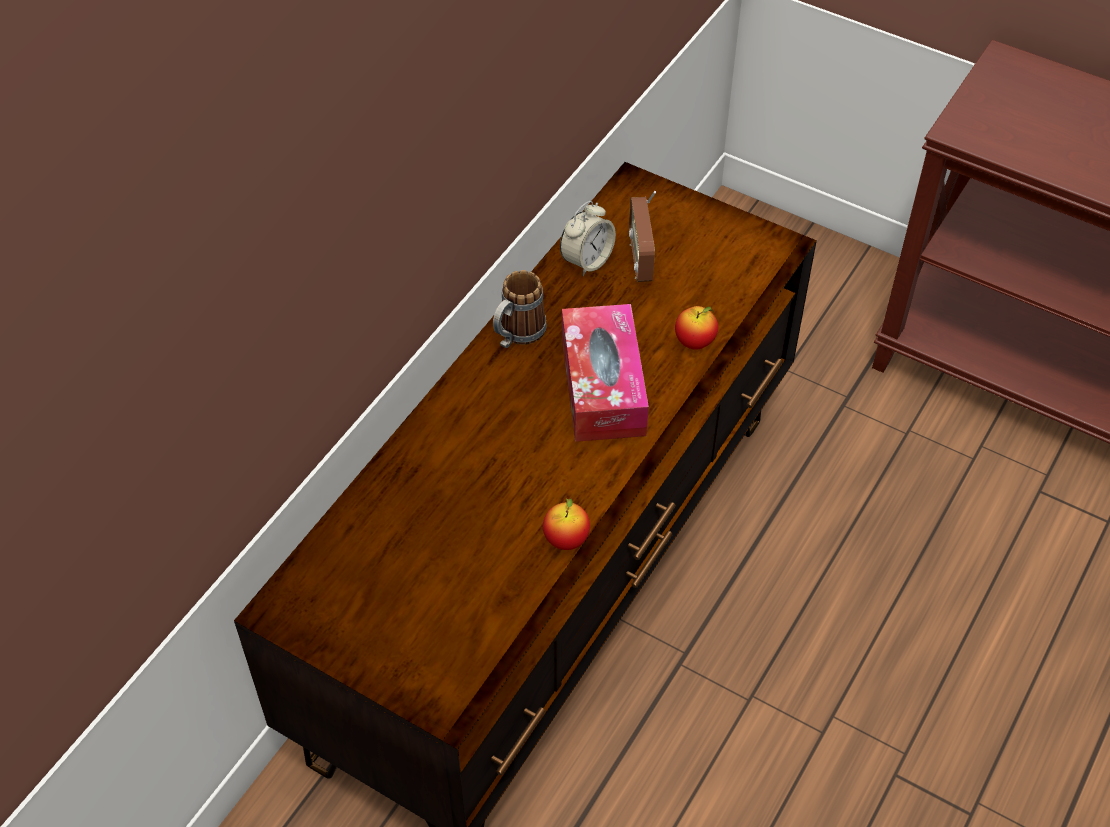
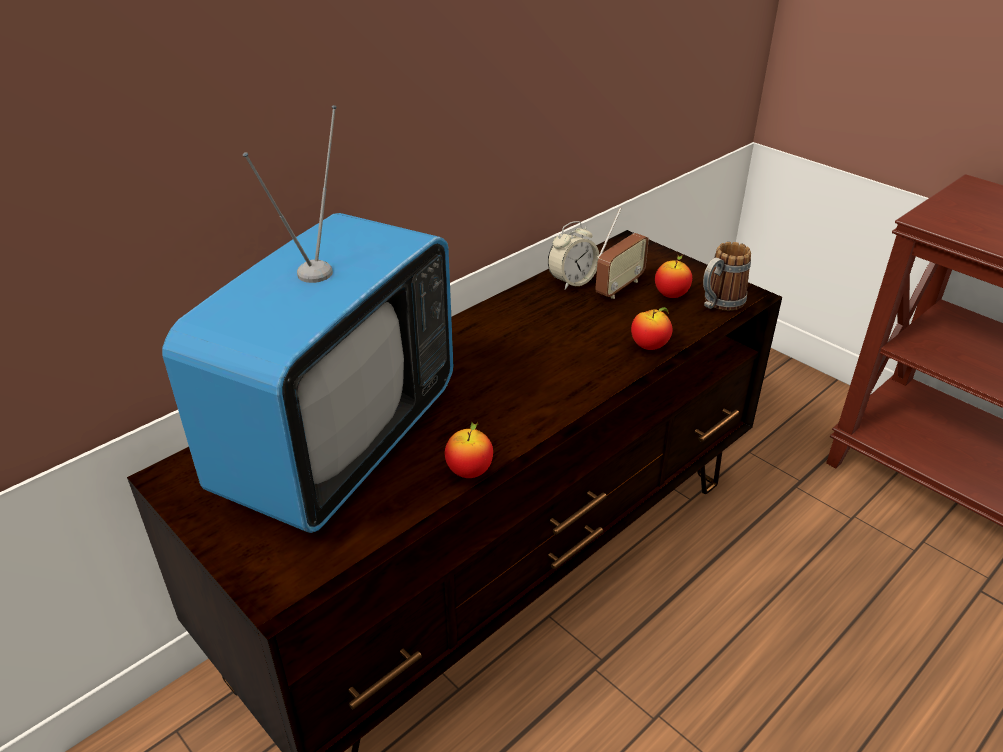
camera: 15 degrees right, 15 degrees down
mug [493,270,547,348] -> mug moved to [703,242,751,311]
tissue box [562,304,649,442] -> none
radio [629,191,656,282] -> radio turned 150 degrees counterclockwise [595,208,649,299]
none -> television [162,105,453,533]
none -> apple [655,256,692,298]

